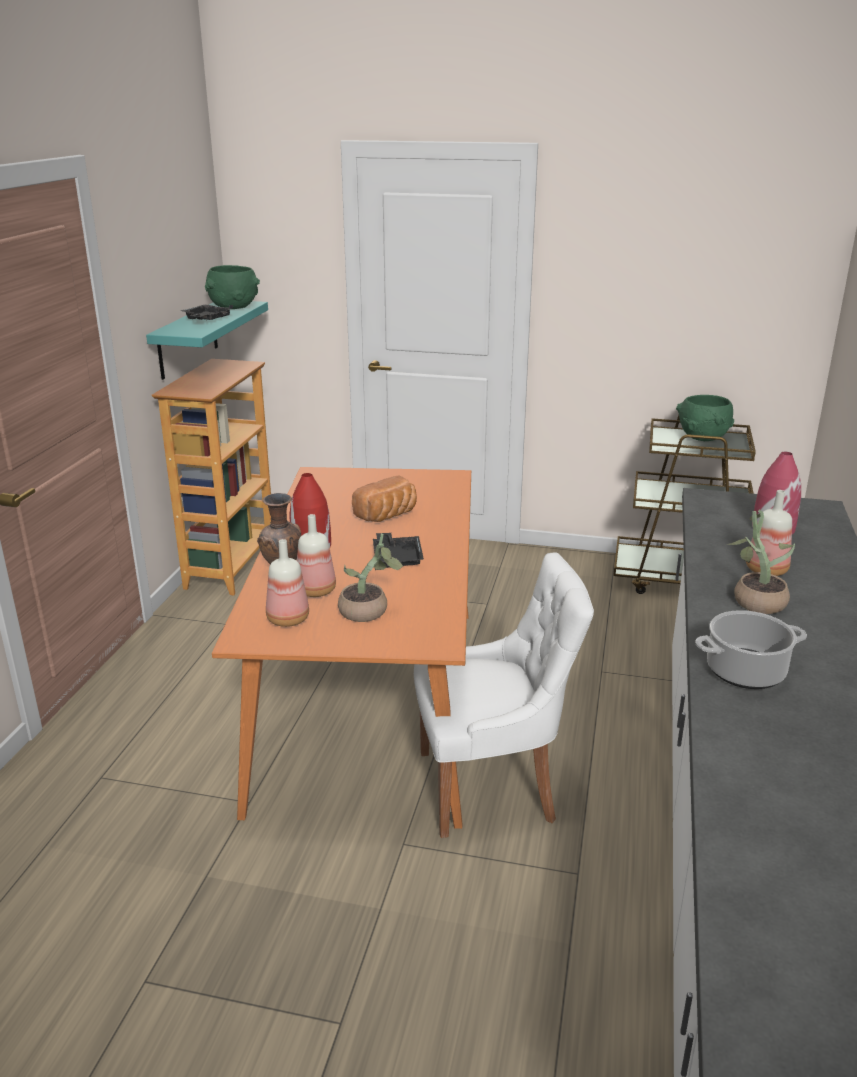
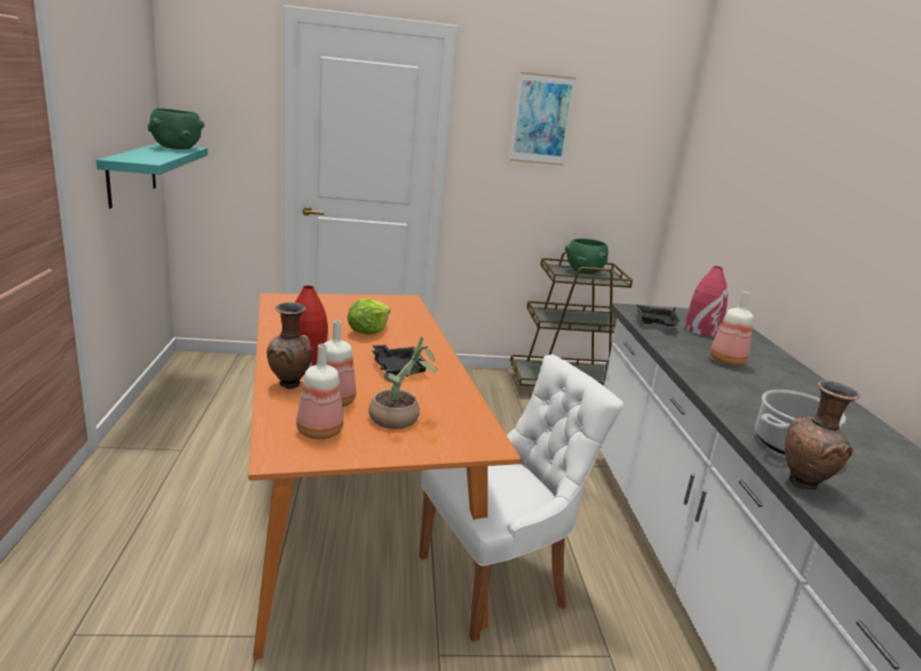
camera: 20 degrees left, 5 degrees down
bookcase [152,359,271,595] -> none
black tray [181,305,233,321] -> black tray moved to [636,304,680,327]
bread [352,475,417,522] -> lettuce [347,299,390,334]
potted plant [728,510,795,614] -> none
none -> picture [510,72,576,165]
none -> brown vase [785,380,860,490]

